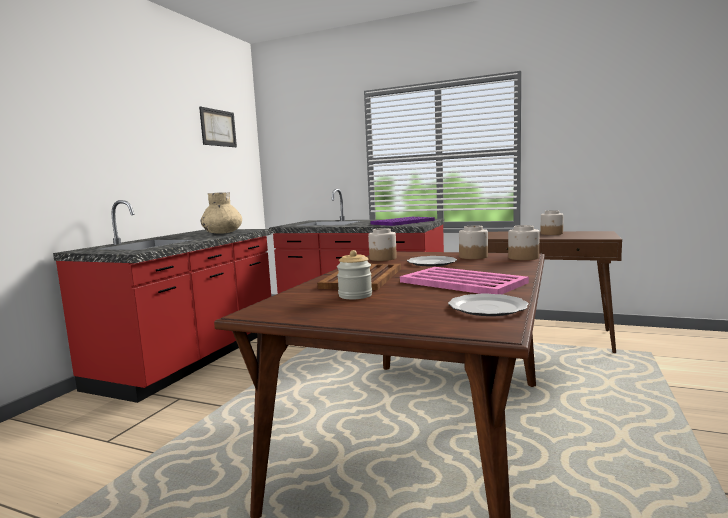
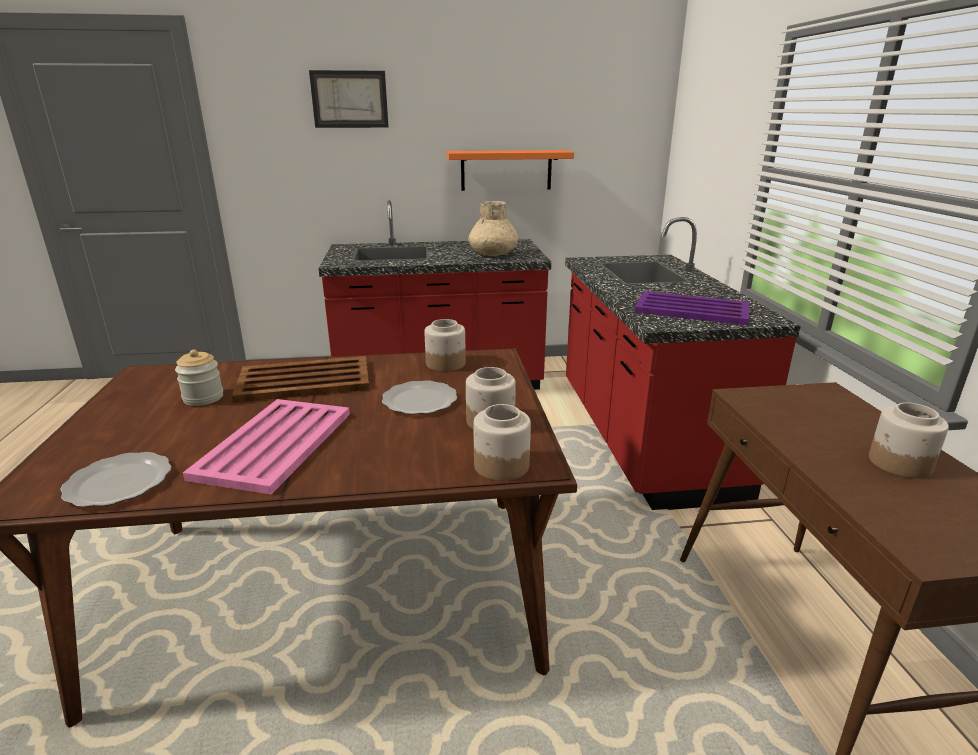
camera: 60 degrees right, 15 degrees up
picture [199,107,237,147] -> picture moved to [309,70,388,128]
none -> orange shelf [446,150,574,191]

